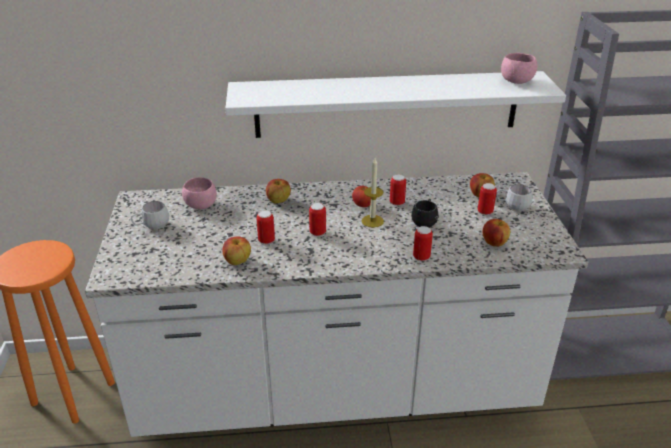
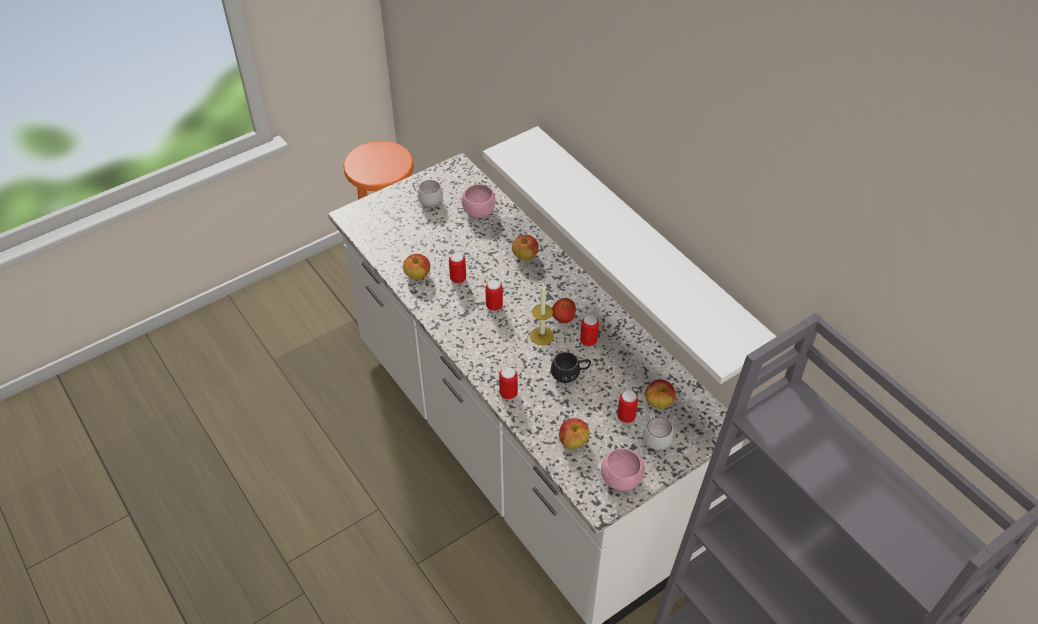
camera: 60 degrees right, 15 degrees up
pink bowl [501,53,537,84] -> pink bowl moved to [601,448,645,491]

